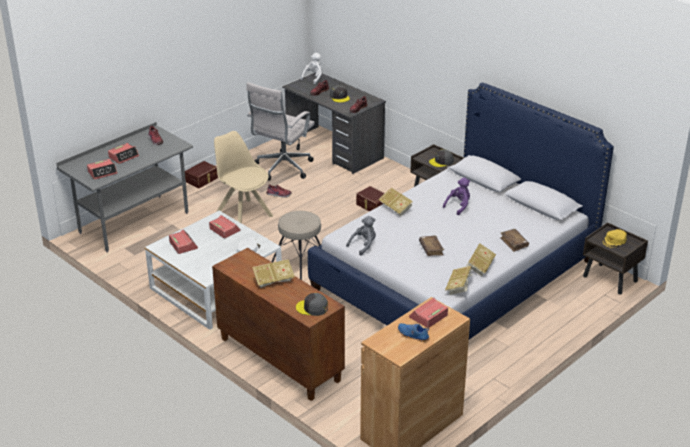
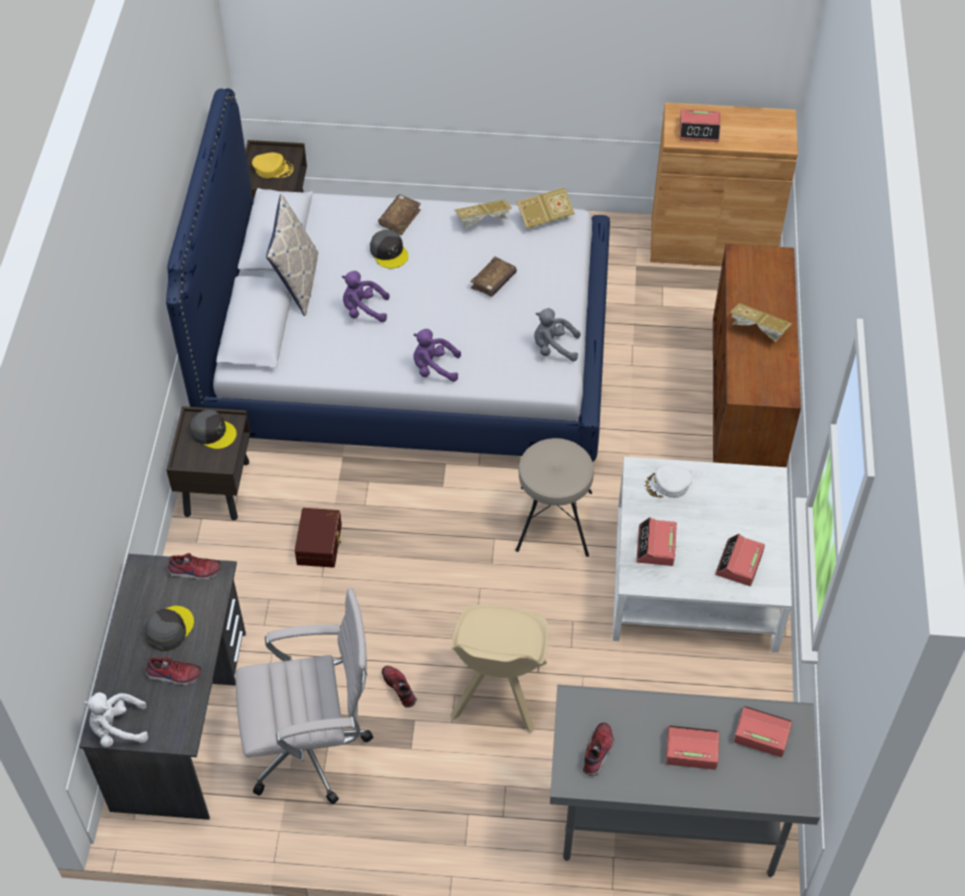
camera: 130 degrees left, 20 degrees up
brown storage box [185,161,218,188] -> none
grey cap [296,293,328,316] -> grey cap moved to [370,230,408,268]
book [378,187,413,217] -> purple plush toy [413,329,461,382]
blue shoe [398,323,430,342] -> none
none -> pillow [266,194,318,316]

